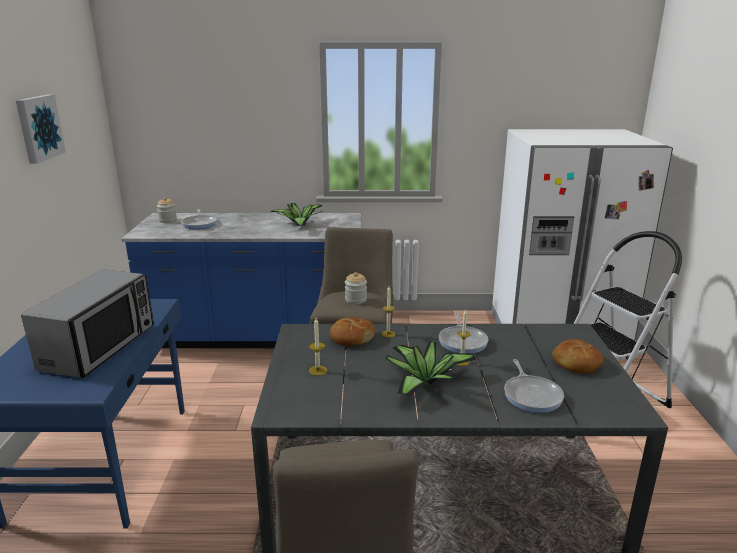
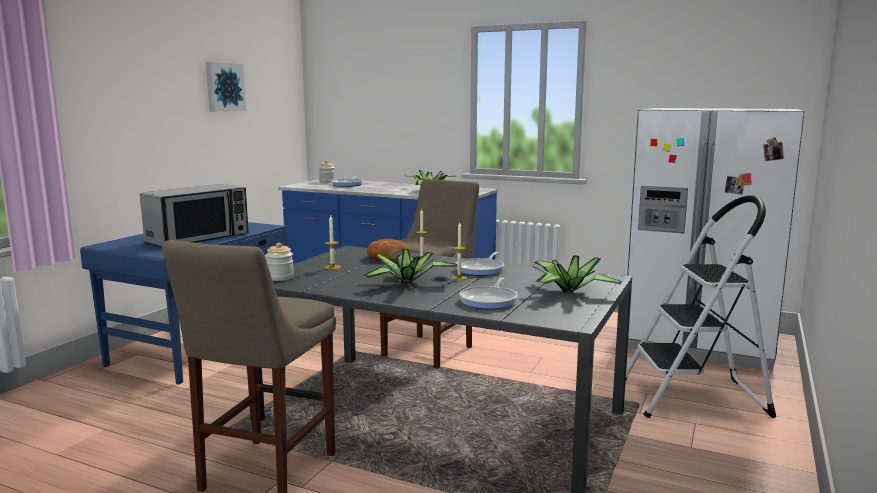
camera: 25 degrees right, 10 degrees down
jar [345,272,367,304] -> jar moved to [266,243,294,281]
bread [552,339,603,373] -> potted plant [533,256,623,294]

